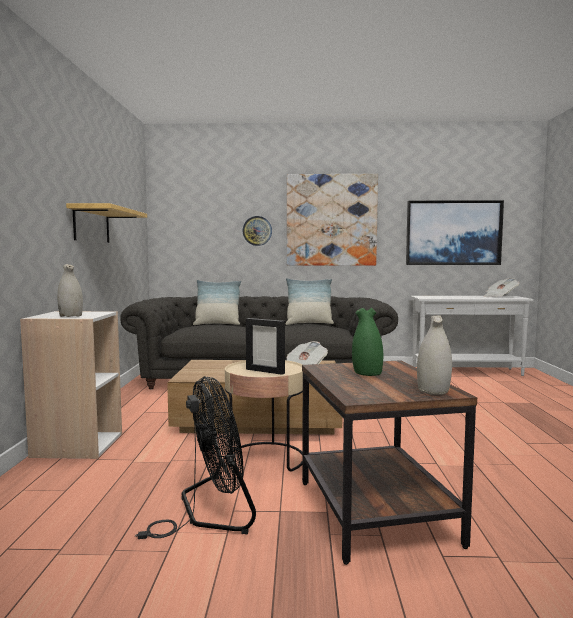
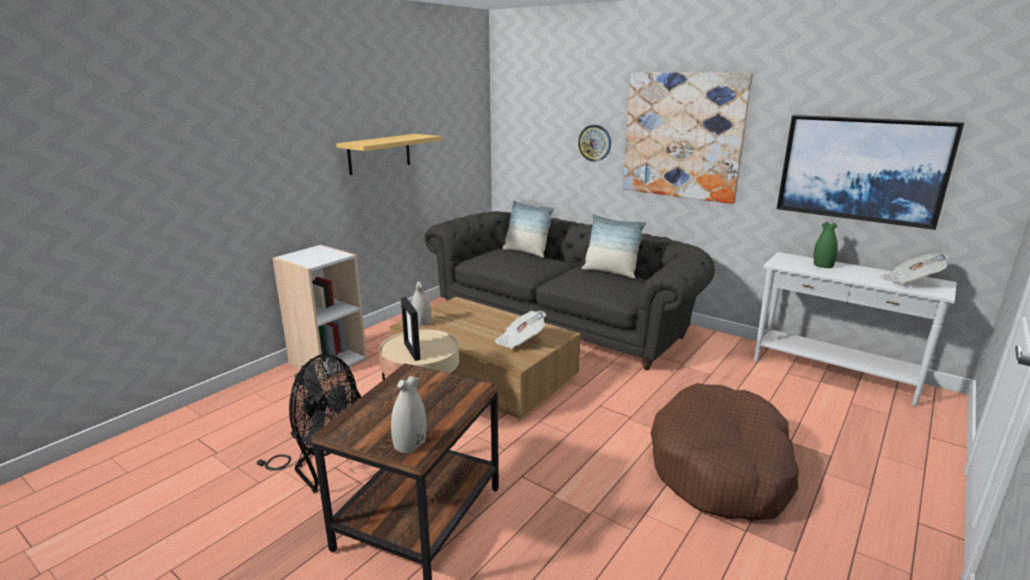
camera: 35 degrees right, 15 degrees up
white vase [57,264,83,317] -> white vase moved to [412,282,431,325]
green vase [352,308,383,376] -> green vase moved to [814,222,838,268]
none -> brown dog bed [651,383,799,521]

